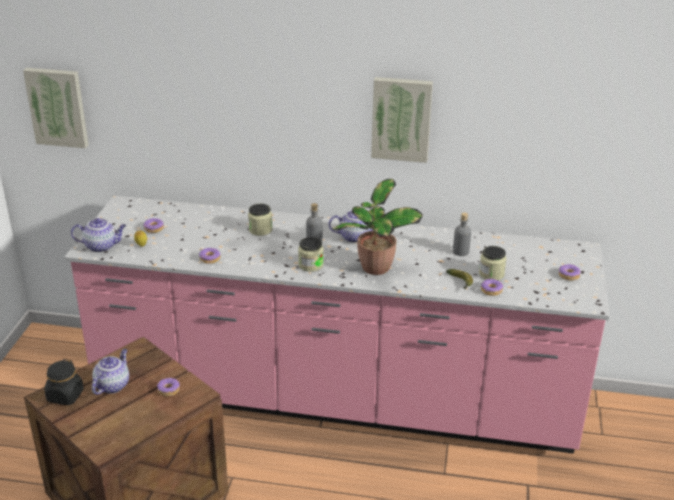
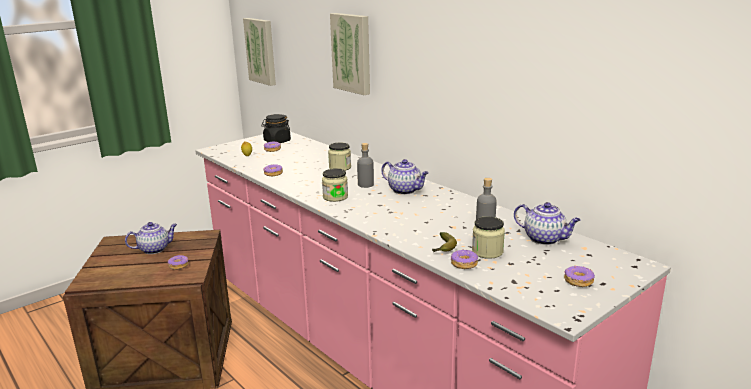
camera: 40 degrees right, 10 degrees down
black jar [45,359,84,405] -> black jar moved to [262,114,291,143]
teapot [71,218,126,252] -> teapot moved to [514,202,581,245]
potted plant [332,179,423,275] -> none
picture [371,77,433,163] -> picture moved to [330,13,370,95]

